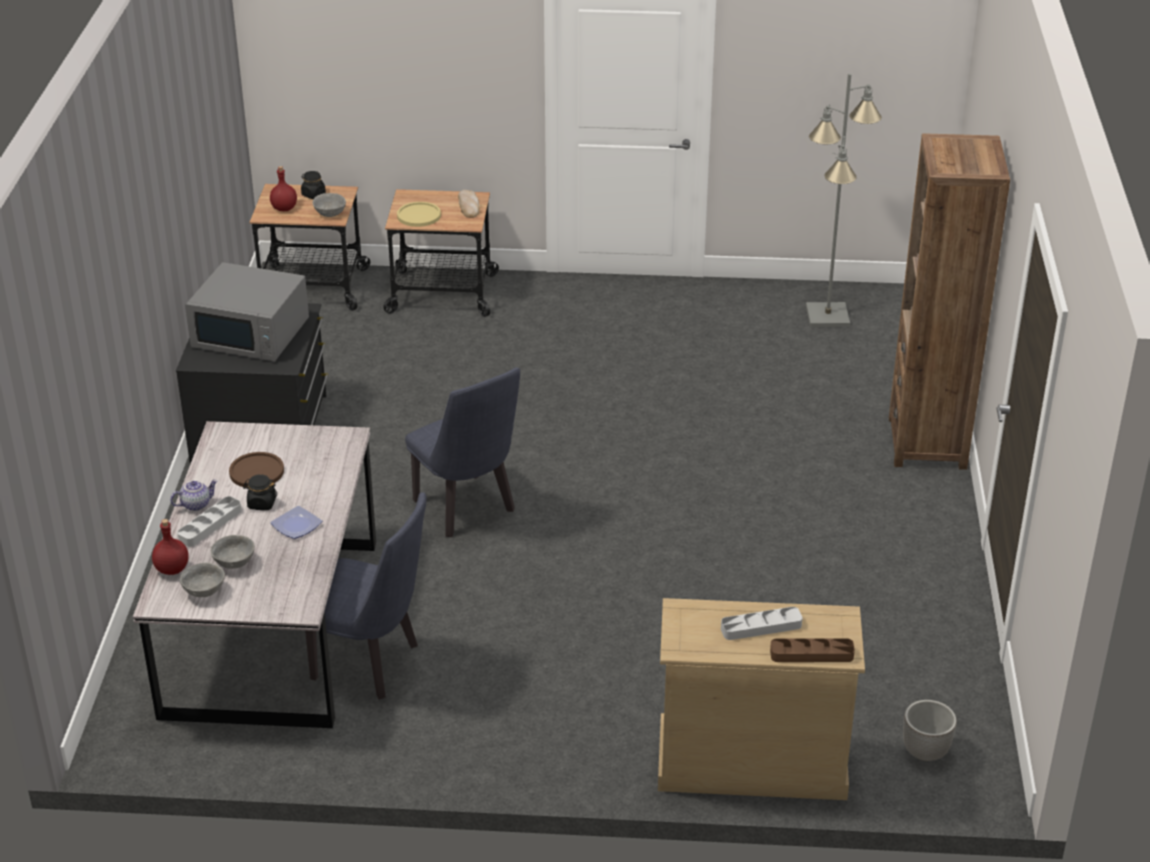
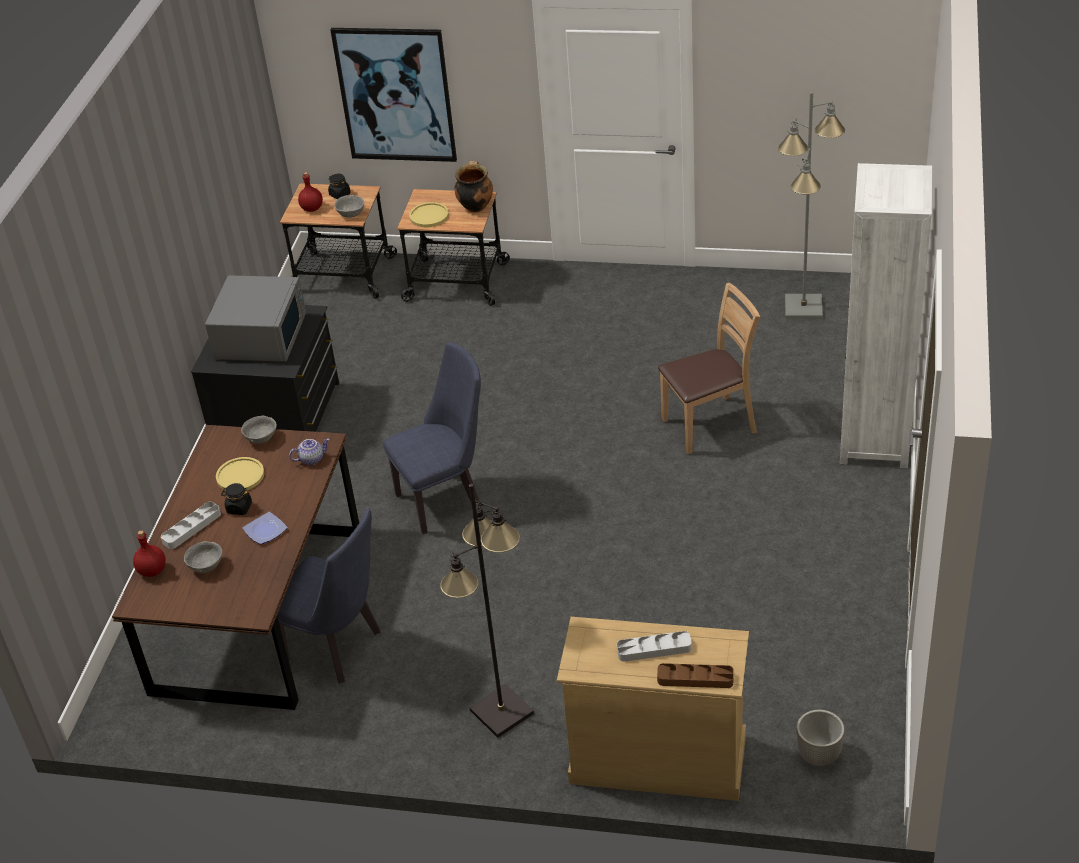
camera: 10 degrees right, 5 degrees up
grey dining table [133,421,376,728] -> brown dining table [112,425,359,710]
teapot [170,480,218,511] -> teapot moved to [289,438,330,465]
grey bowl [180,563,225,597] -> grey bowl moved to [241,416,277,443]
grey microwave [185,262,309,361] -> grey microwave turned 105 degrees counterclockwise [205,275,306,362]
brown plate [229,452,284,488] -> yellow plate [216,457,264,491]
blue chair [405,367,520,537] -> blue chair turned 90 degrees counterclockwise [383,342,481,534]
bread [458,190,480,218] -> cooking pot [455,161,493,213]
brown bookcase [889,133,1010,470] -> white bookcase [840,163,932,468]
none -> picture [330,28,457,162]
none -> black floor lamp [440,484,534,738]
none -> brown chair [658,283,760,454]

